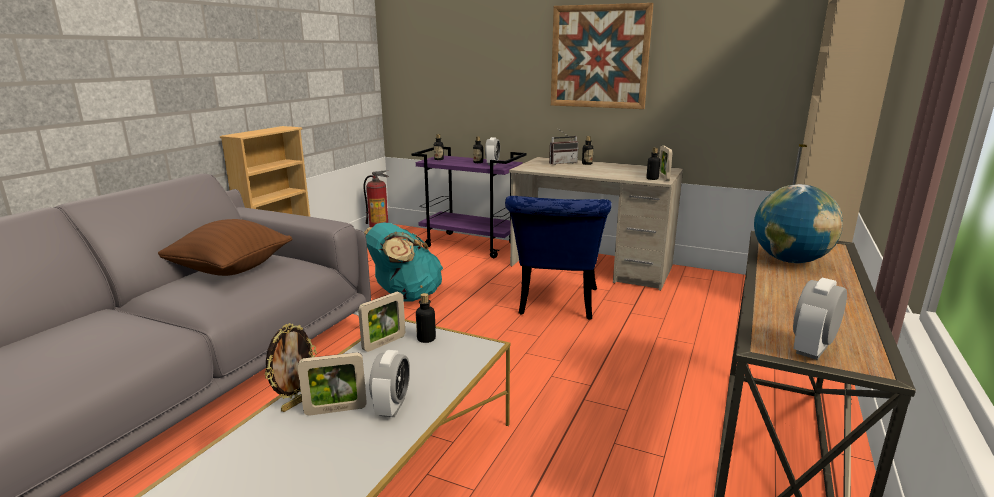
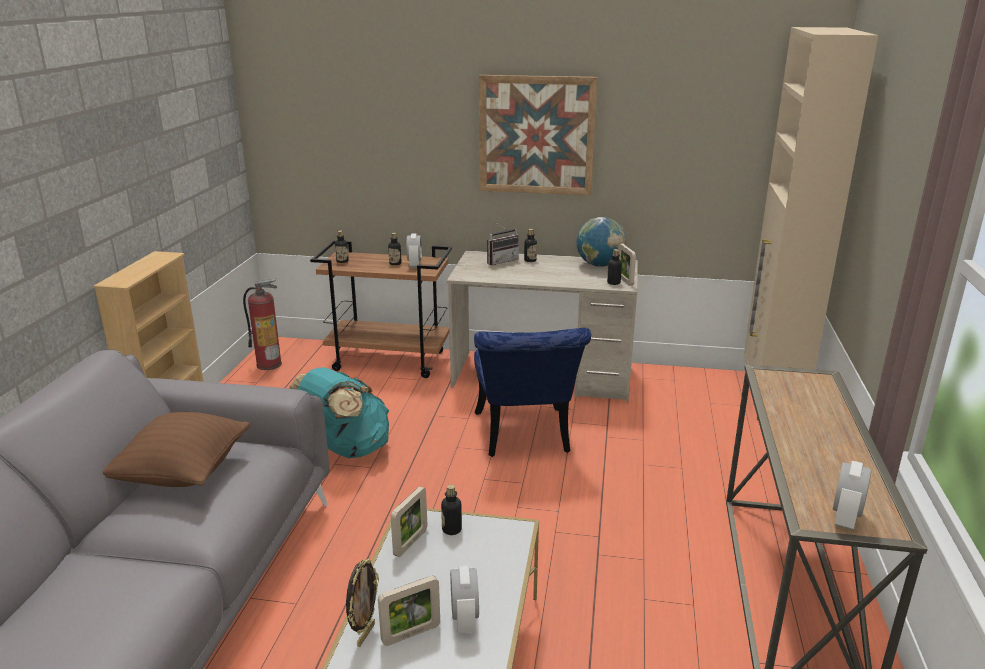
camera: 15 degrees left, 5 degrees up
purple cart [412,147,527,258] -> brown cart [310,240,452,378]
globe [754,184,843,263] -> globe moved to [577,217,626,267]

